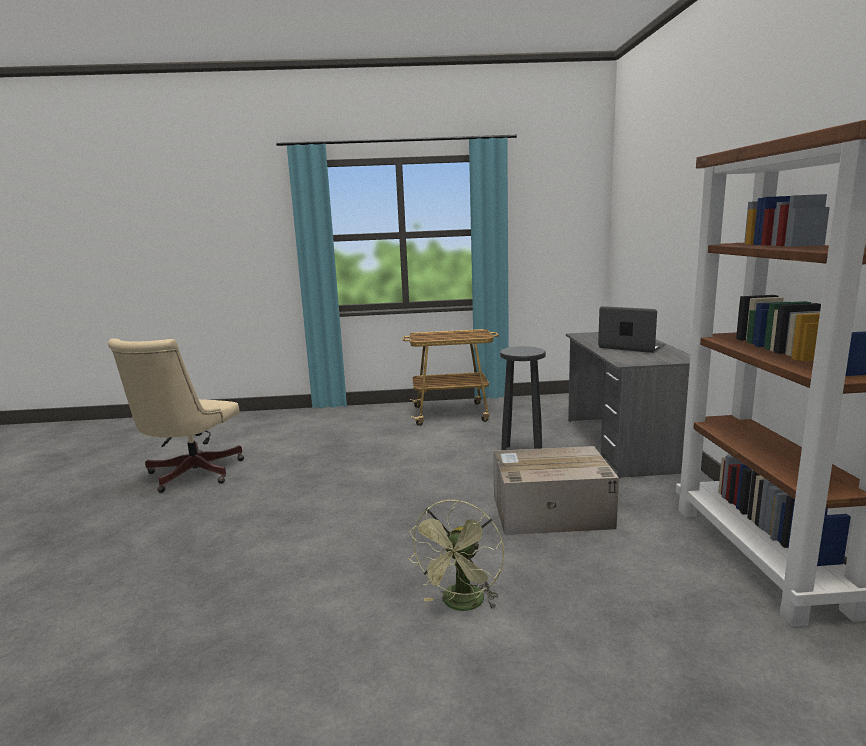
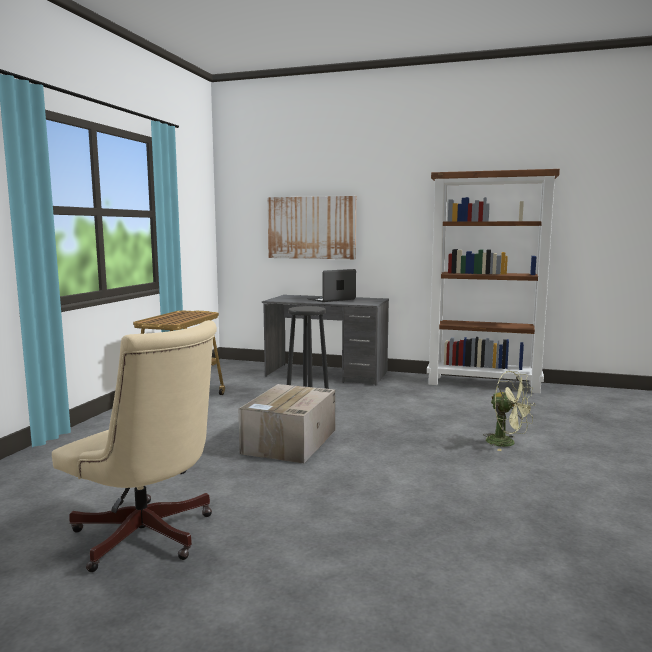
camera: 70 degrees left, 5 degrees down
cardboard box [493,446,619,535] -> cardboard box moved to [239,384,335,463]
none -> picture [268,196,356,259]

